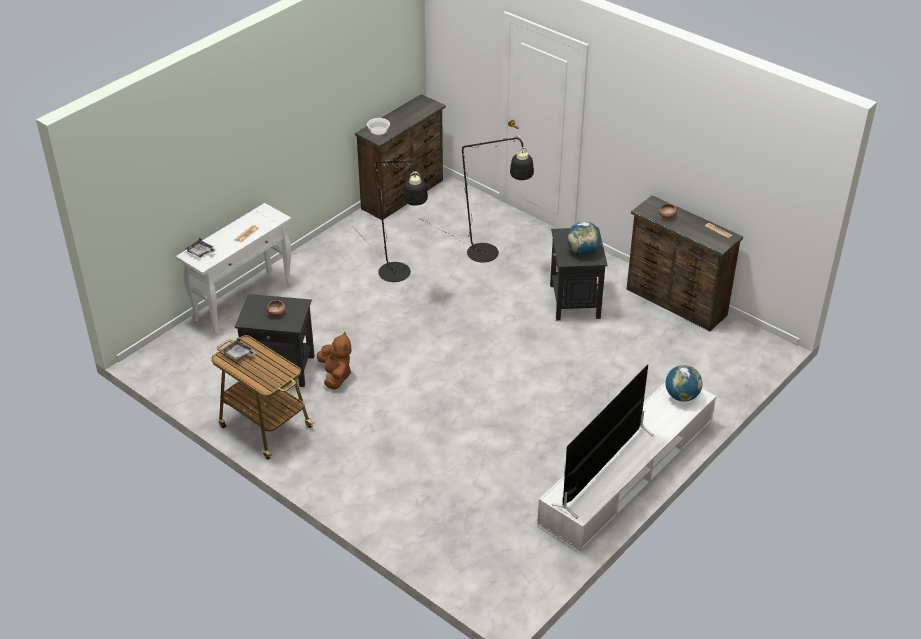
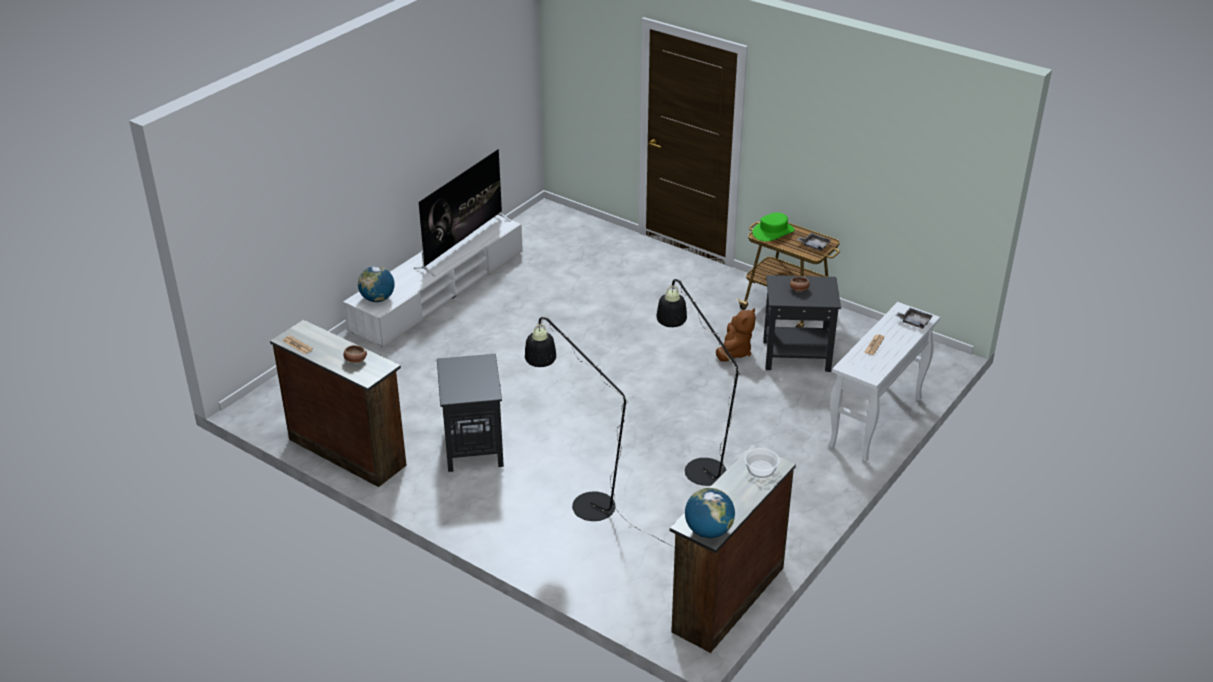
camera: 175 degrees right, 5 degrees down
brown plush toy [317,332,352,390] -> brown plush toy turned 135 degrees counterclockwise [716,308,756,362]
globe [567,221,601,255] -> globe moved to [685,488,735,538]
none -> green hat [752,212,795,241]

